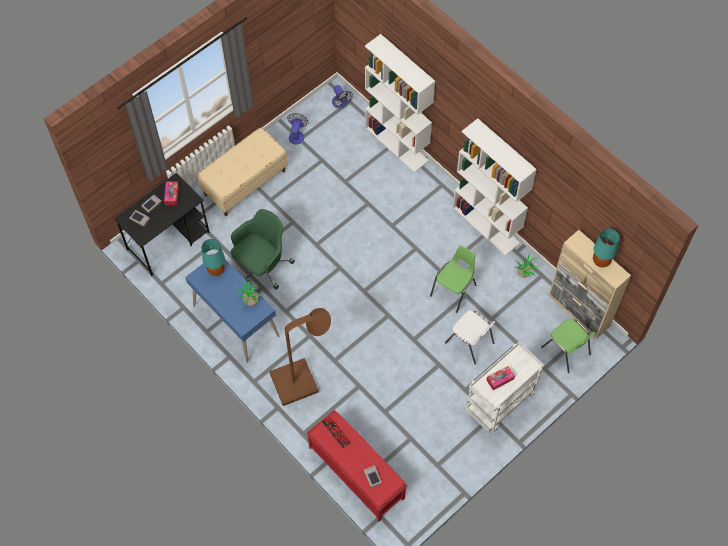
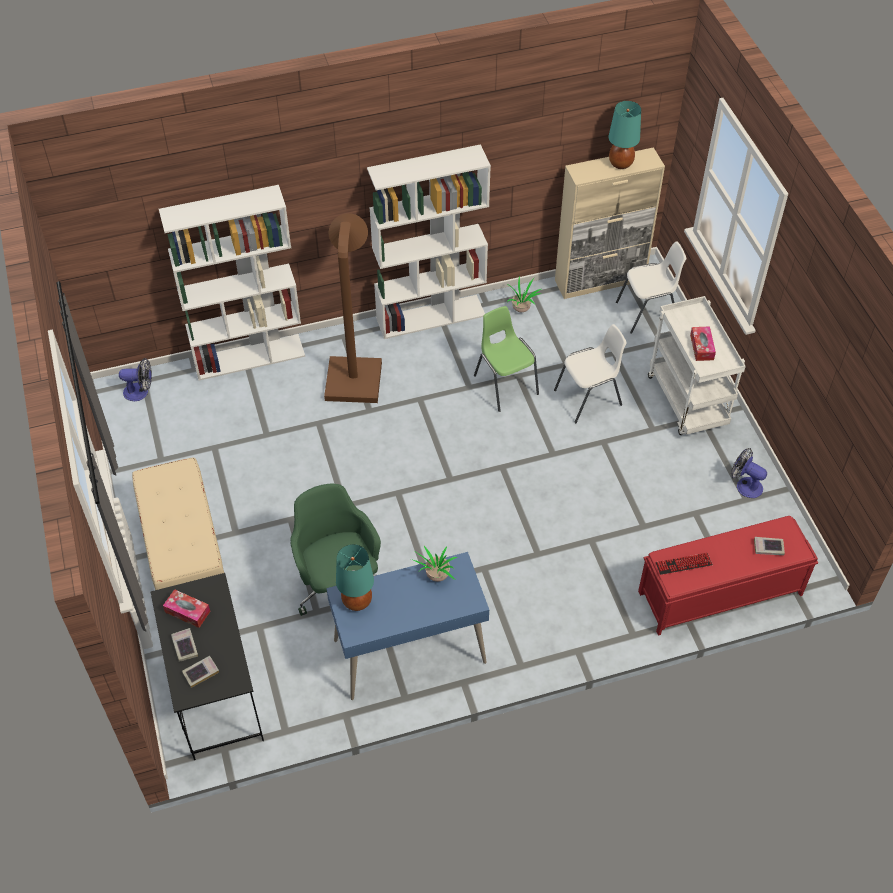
camera: 65 degrees left, 10 degrees down
brown floor lamp [269,308,331,406] -> brown floor lamp moved to [324,213,382,403]
fan [287,113,308,145] -> fan moved to [731,448,767,498]
green chair [541,318,595,373] -> white chair [616,241,686,334]

